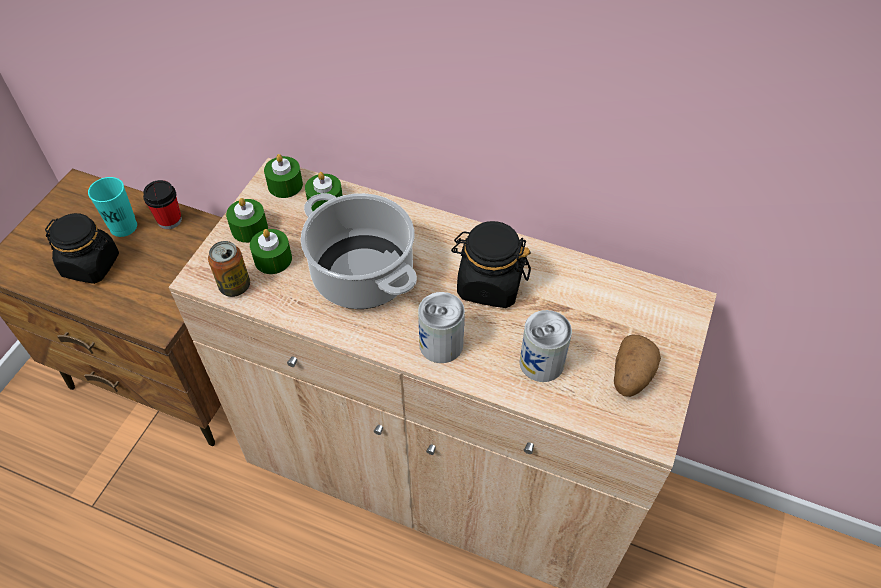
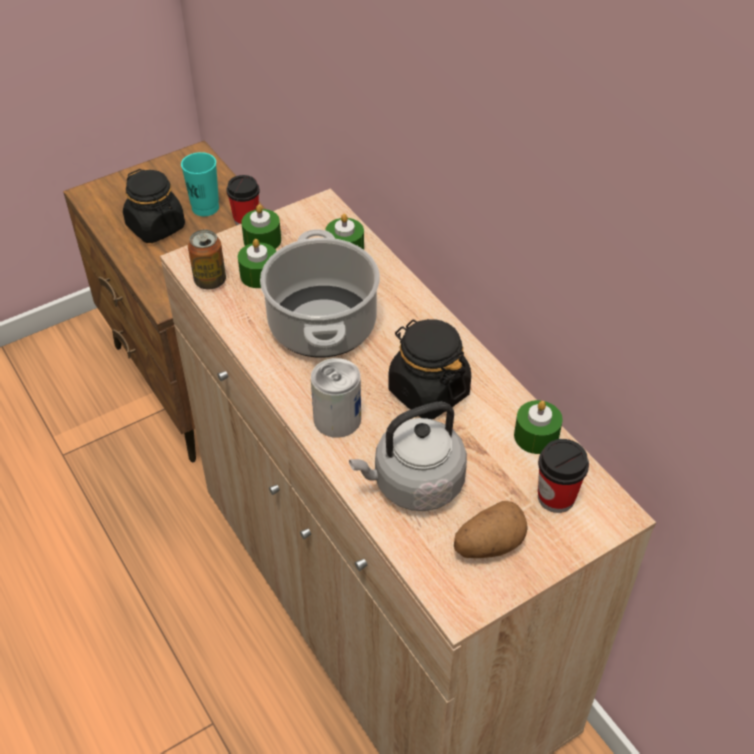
camera: 35 degrees right, 5 degrees down
green candle [264,154,303,198] -> green candle moved to [514,400,563,454]
can [519,310,572,382] -> grey kettle [349,401,467,511]
none -> cup [538,439,589,513]

